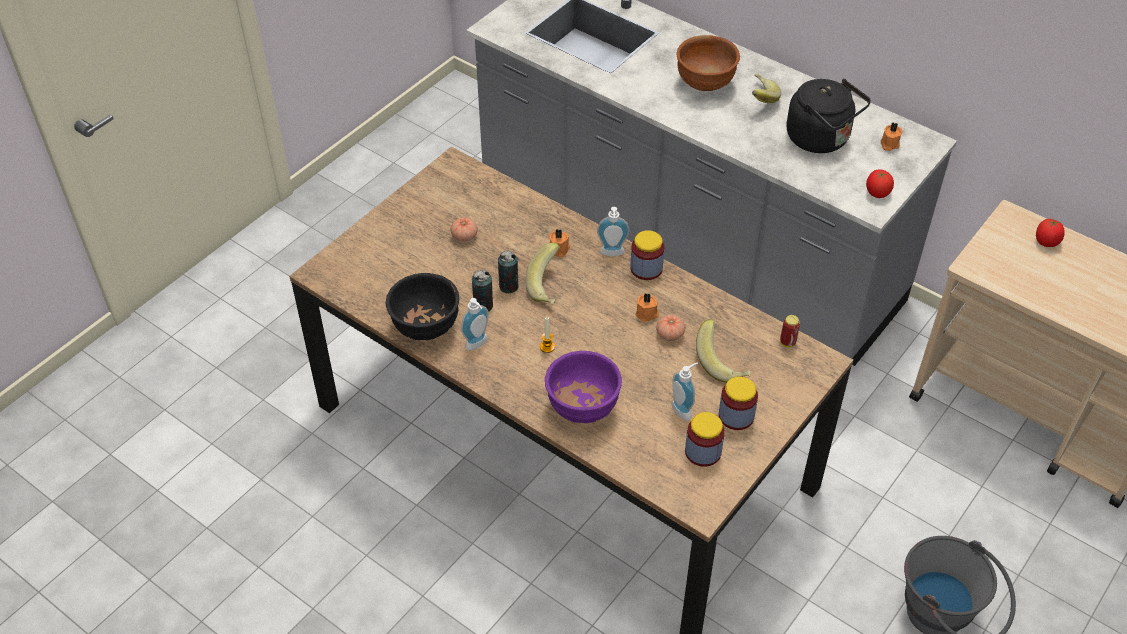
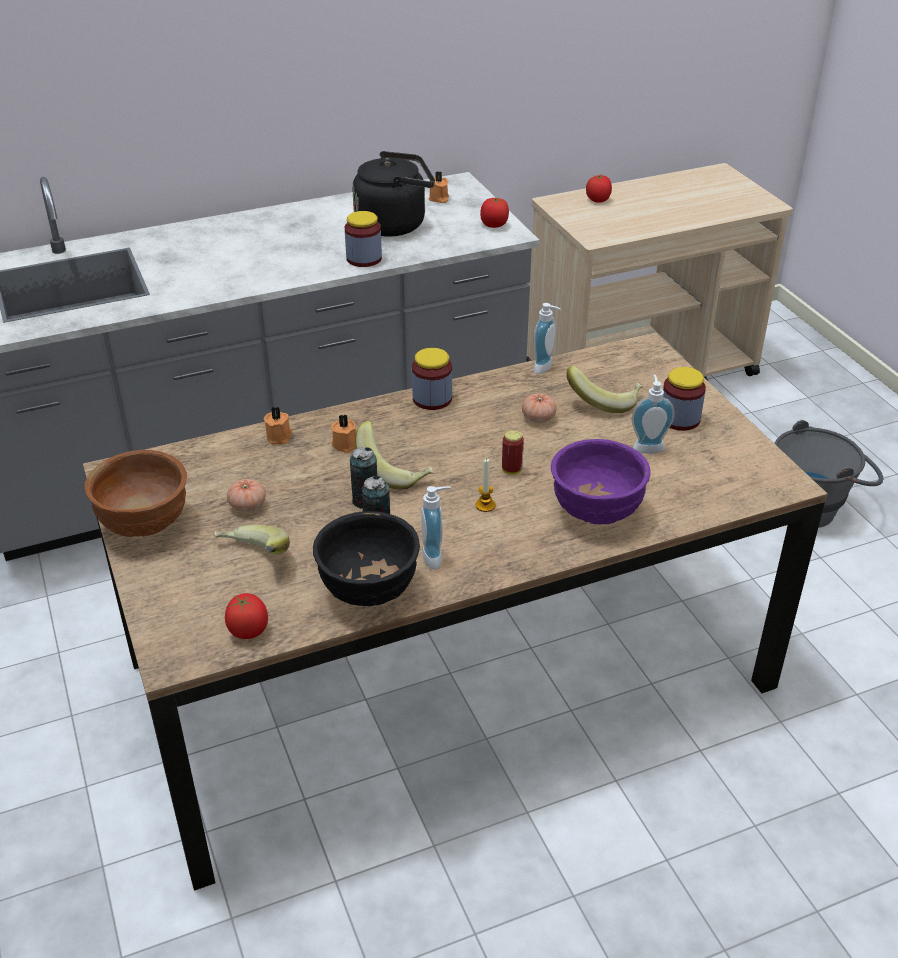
camera: 60 degrees left, 10 degrees down
soap dispenser [597,207,629,257] -> soap dispenser moved to [533,303,560,374]
orange candle [635,293,659,322] -> orange candle moved to [264,406,292,445]
brown bowl [676,35,740,91] -> brown bowl moved to [84,450,187,537]
jar [685,412,725,467] -> jar moved to [345,211,382,267]
banana [752,73,781,103] -> banana moved to [214,524,290,555]
can [780,315,800,347] -> can moved to [502,430,524,475]
none -> tomato [225,593,268,639]

